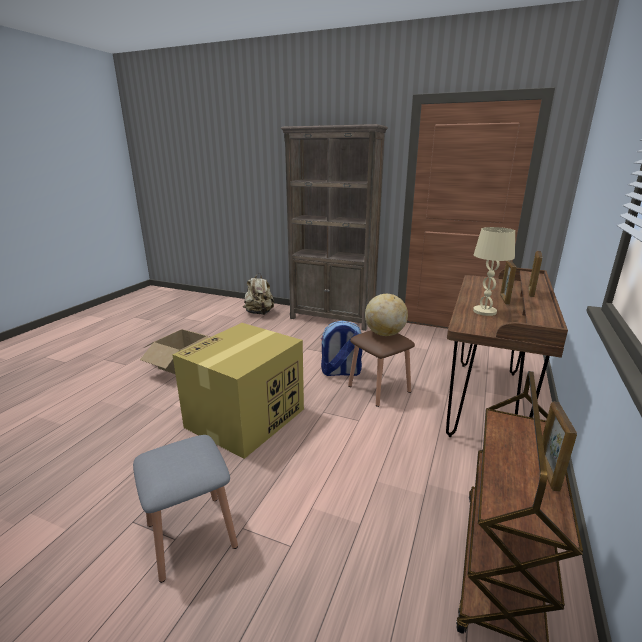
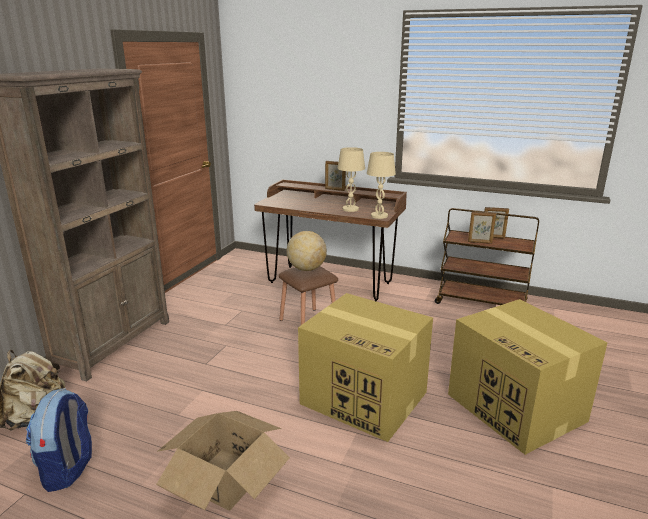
camera: 90 degrees left, 0 degrees up
grey stool [133,435,238,583] -> cardboard box [448,299,608,455]
backpack [321,321,362,376] -> backpack moved to [26,388,92,492]
picture frame [500,260,517,305] -> picture frame moved to [468,211,496,244]
none -> beige table lamp [367,152,396,219]

